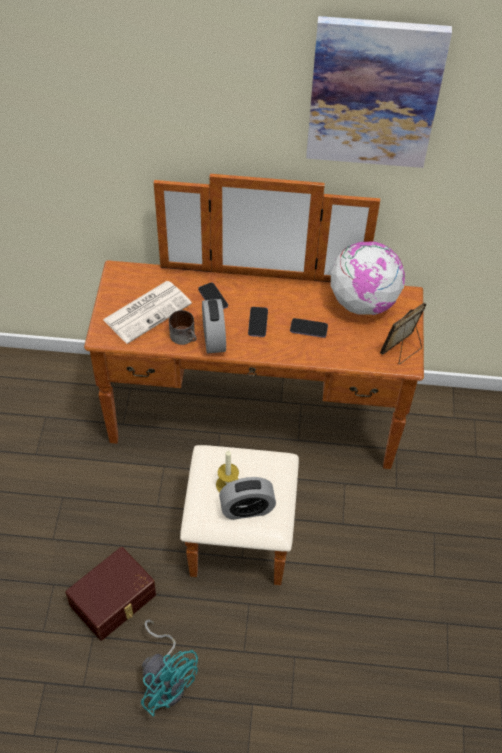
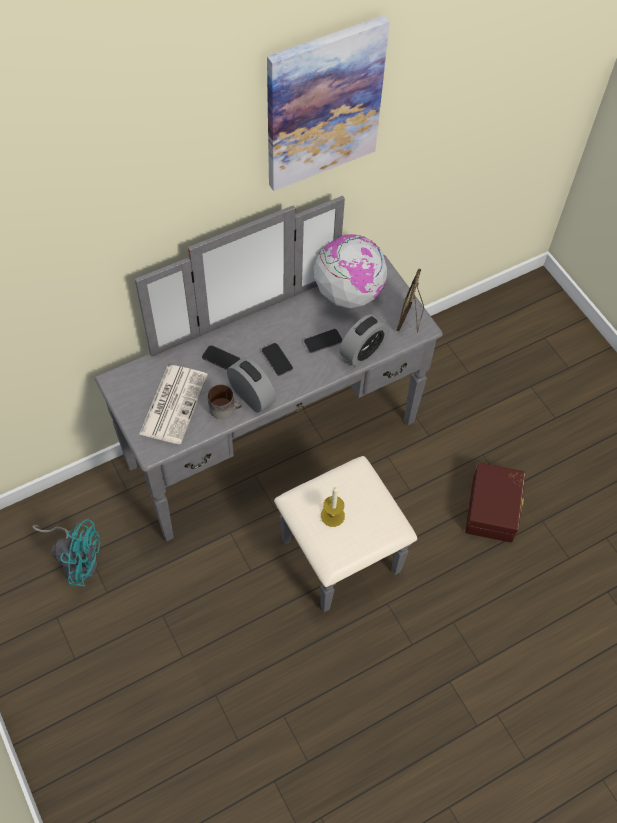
camera: 35 degrees left, 5 degrees up
brown storage box [65,547,156,641] -> brown storage box moved to [465,462,525,543]
brown dresser [84,174,424,585] -> grey dresser [95,196,443,612]
turquoise fan [141,620,198,717] -> turquoise fan moved to [32,519,100,587]
alarm clock [219,477,276,520] -> alarm clock moved to [340,314,389,367]

